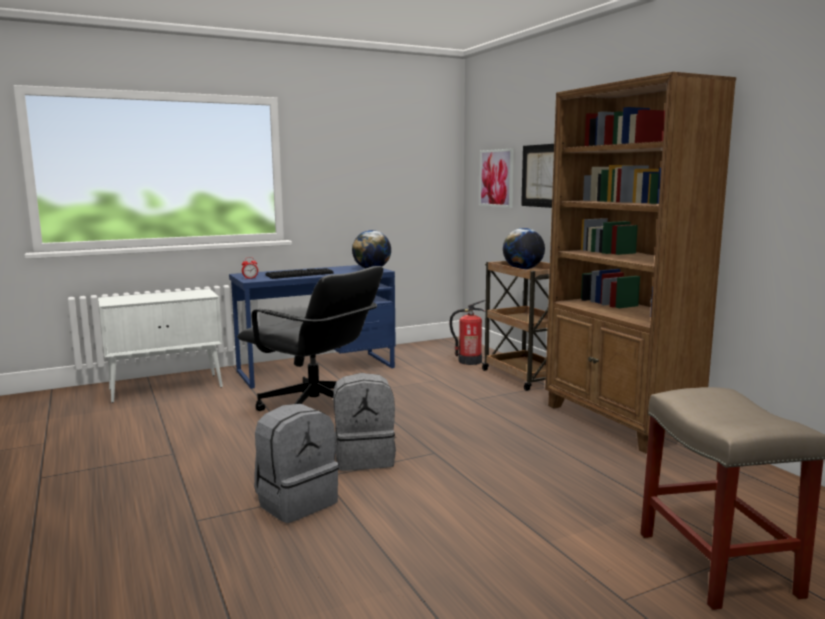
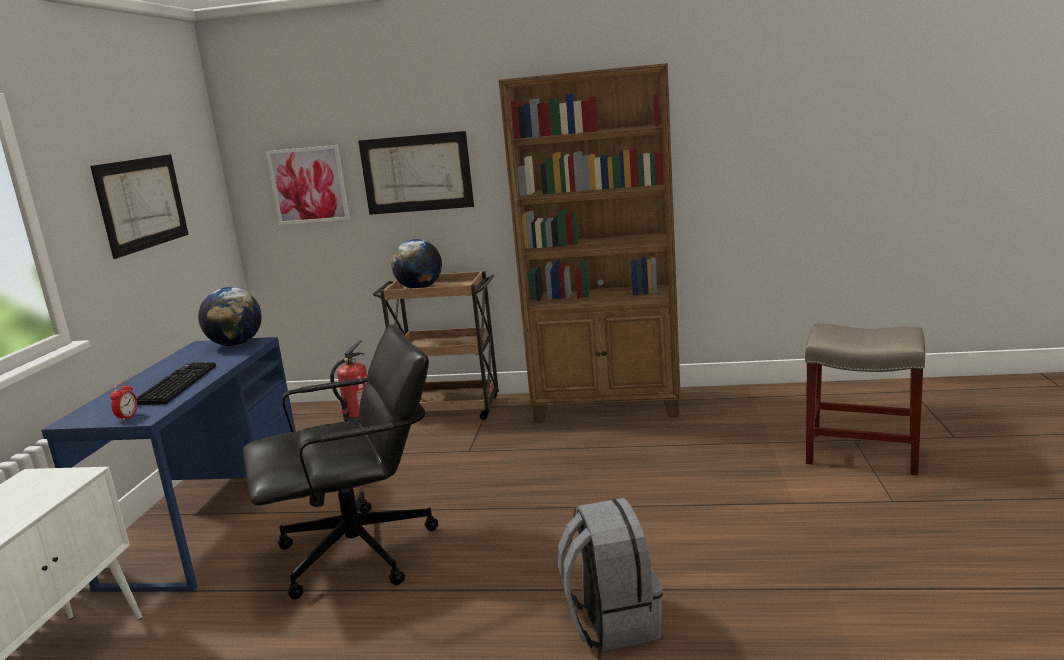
camera: 55 degrees left, 5 degrees up
grey backpack [333,373,396,471] -> none
none -> picture [90,154,189,259]

